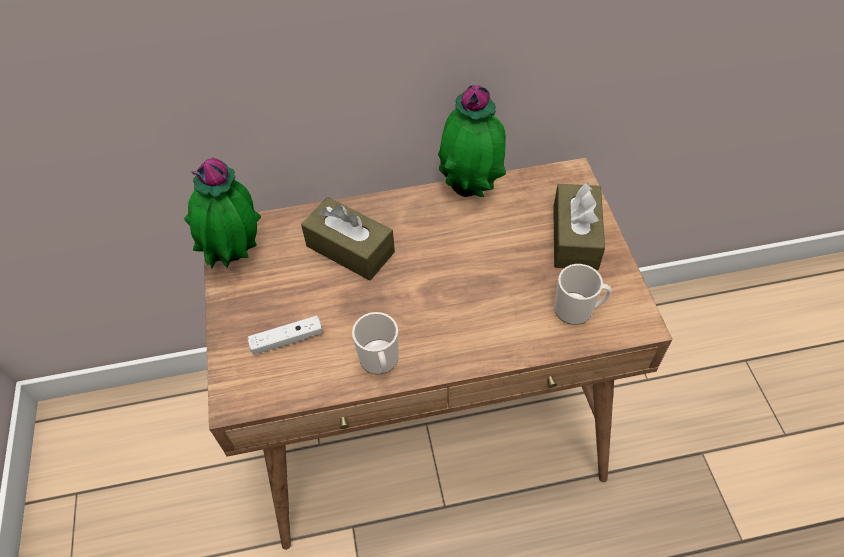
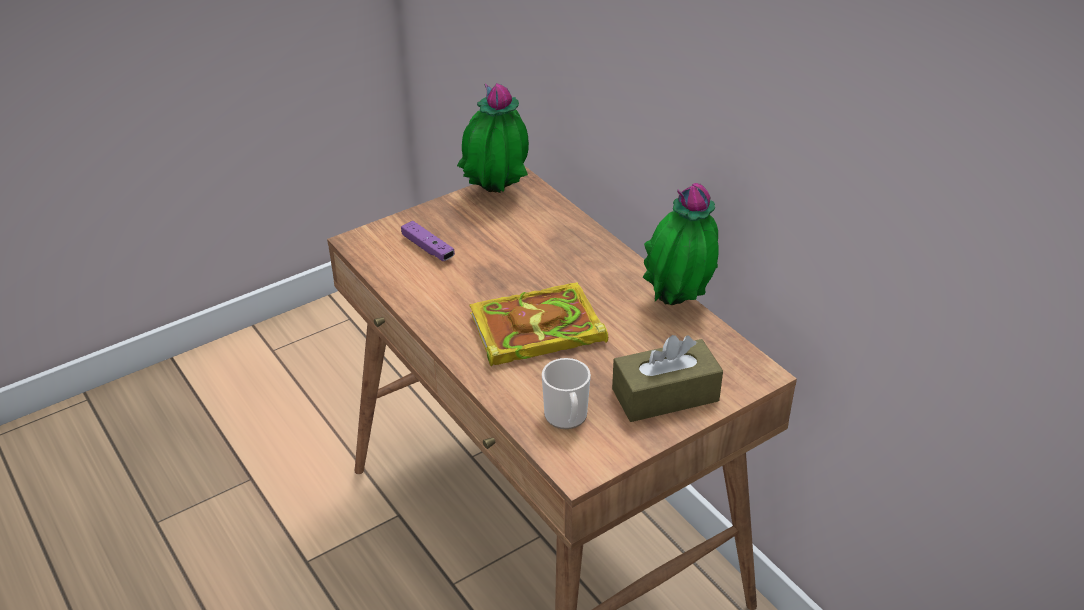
camera: 65 degrees right, 15 degrees down
white game controller [248,316,323,355] -> purple game controller [401,221,455,261]
brown tissue box [301,197,395,280] -> none
mug [352,312,399,375] -> none
none -> book [470,282,608,366]

